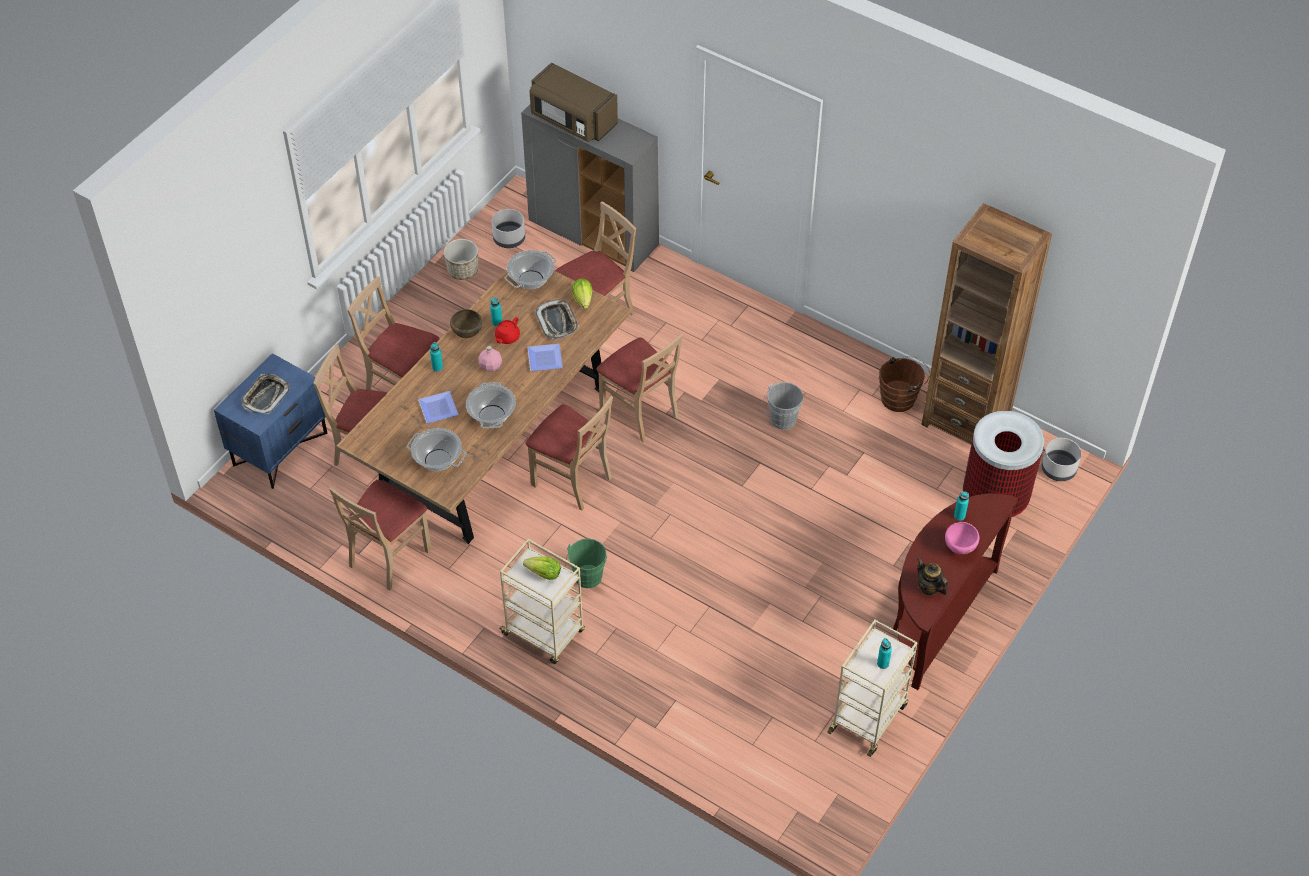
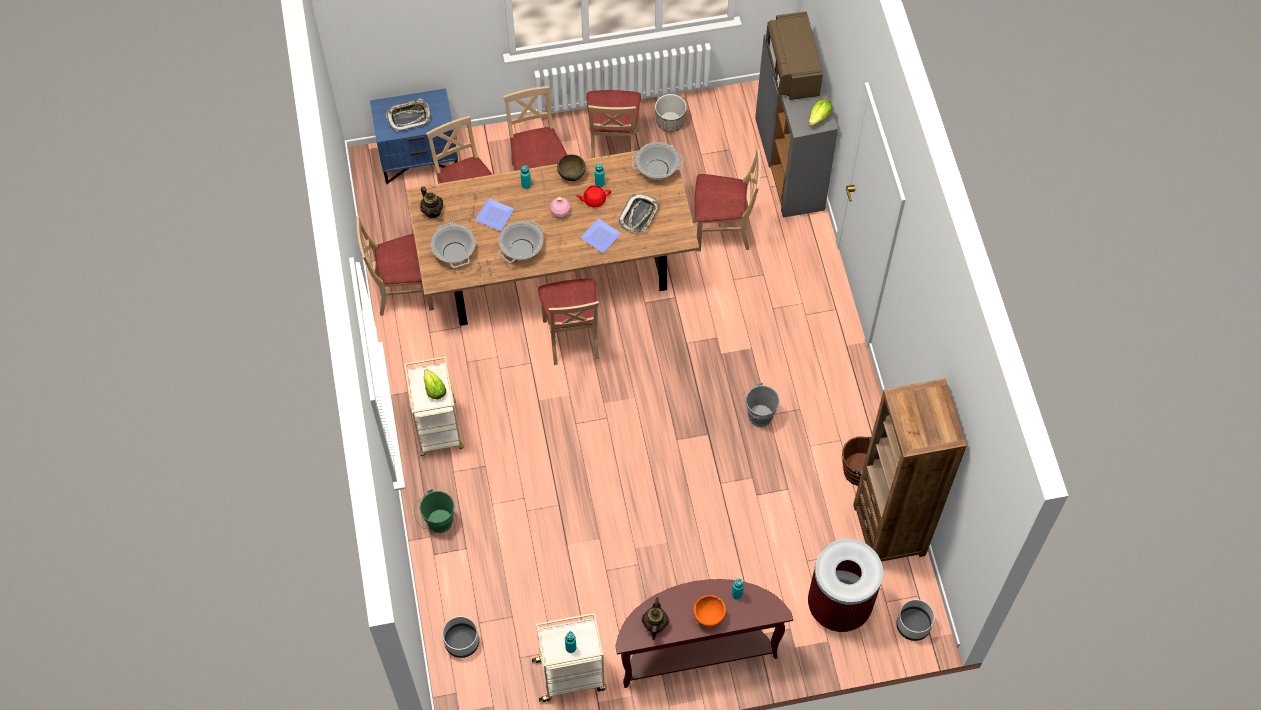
camera: 45 degrees right, 10 degrees up
grey planter [492,209,525,248] -> grey planter moved to [442,616,479,658]
green bucket [565,538,607,588] -> green bucket moved to [414,489,454,533]
lettuce [572,278,592,309] -> lettuce moved to [809,99,832,126]
beige chair [596,333,683,442] -> beige chair moved to [587,90,641,158]
pink bowl [945,522,980,554] -> orange bowl [693,595,726,627]
none -> teapot [420,187,443,218]

